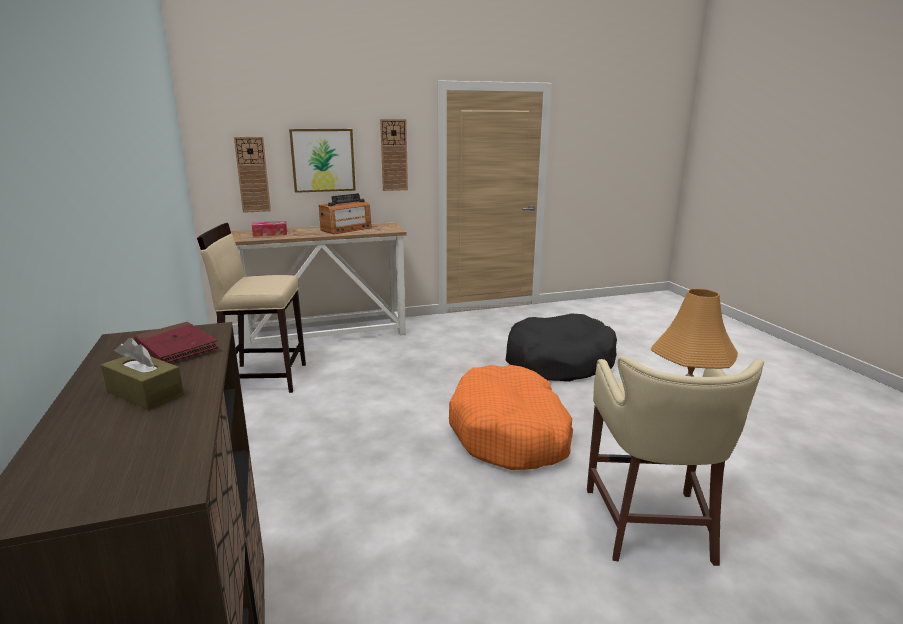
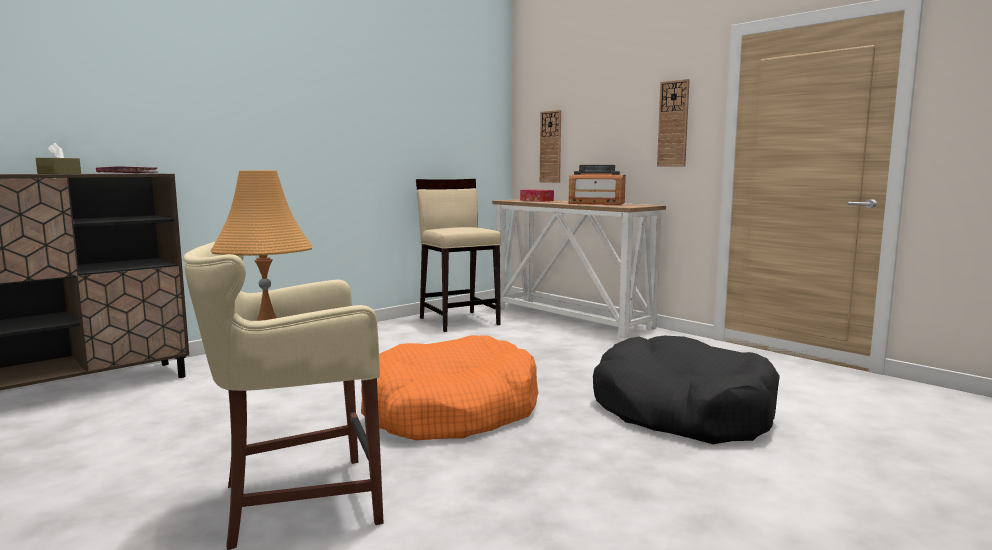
camera: 65 degrees right, 10 degrees down
picture [289,129,356,193] -> none

